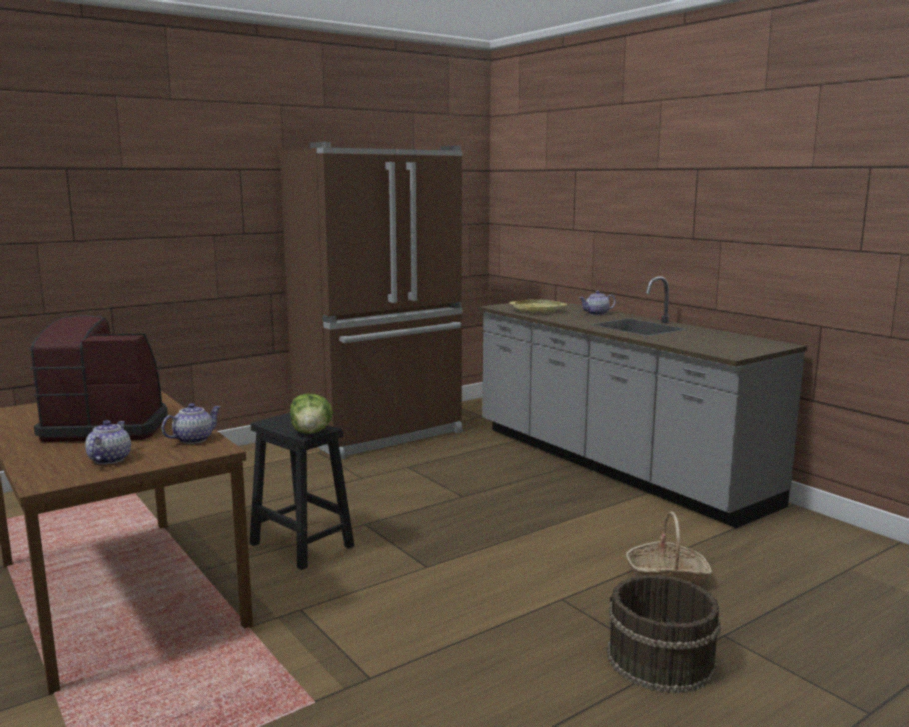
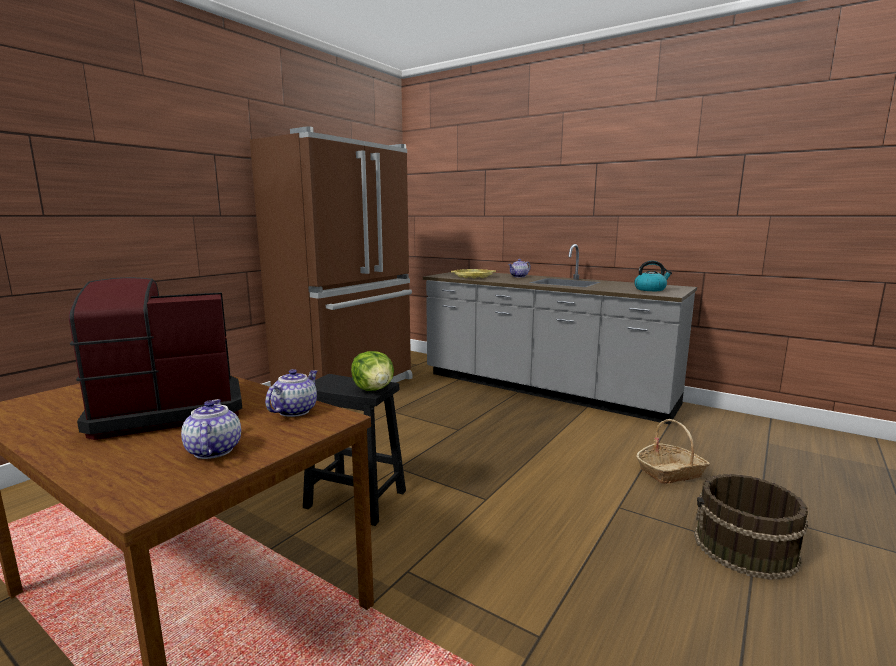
camera: 20 degrees left, 0 degrees up
none -> kettle [634,261,672,291]

